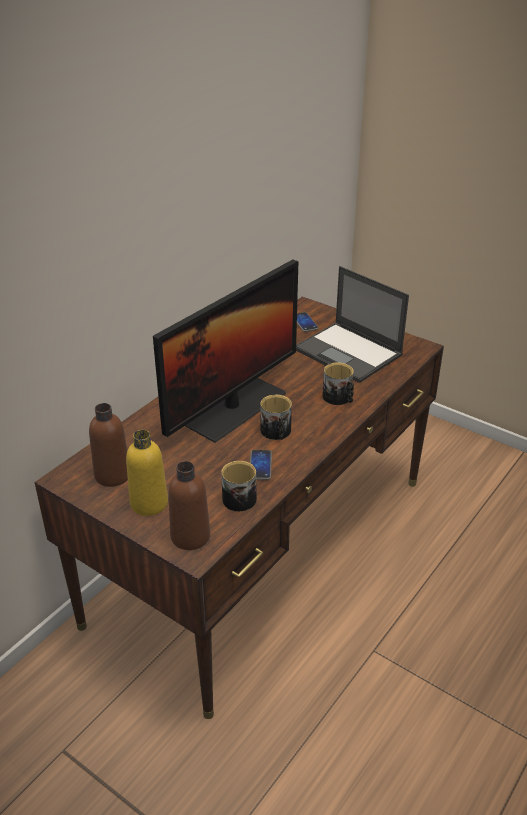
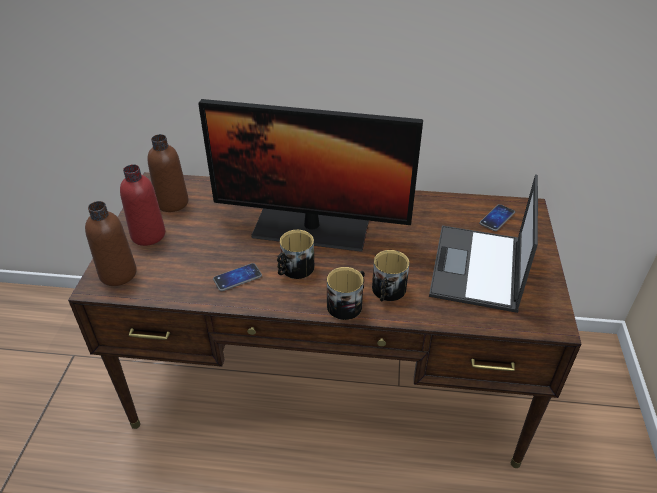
camera: 60 degrees right, 5 degrees up
yellow bottle [126,430,168,516] -> red bottle [120,164,165,246]
mug [221,461,257,512] -> mug moved to [327,267,365,320]

